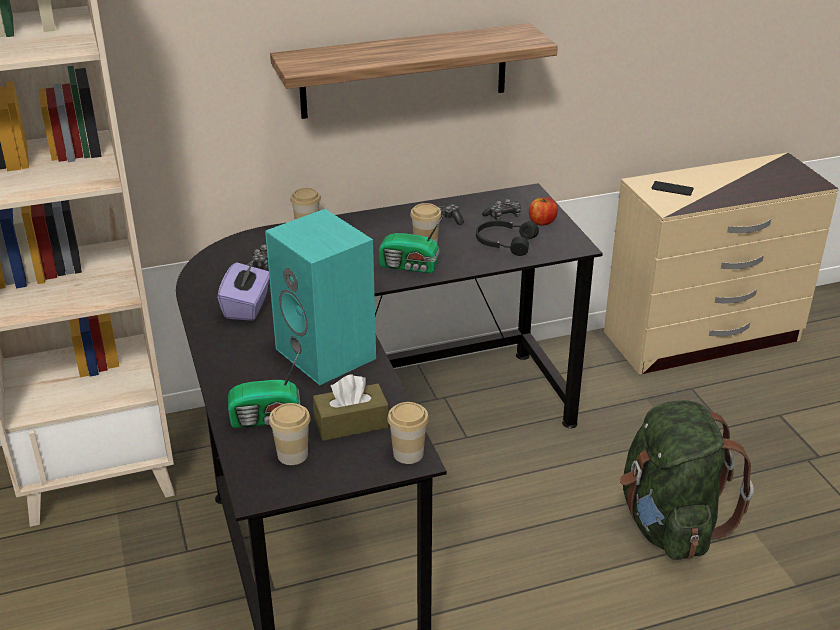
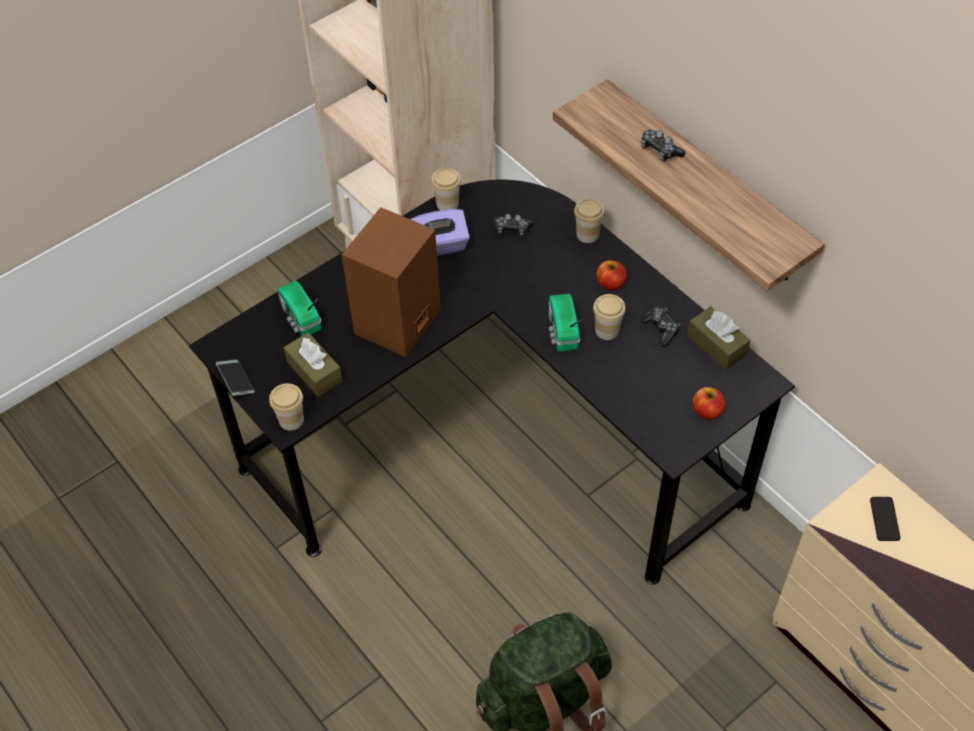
camera: 70 degrees right, 20 degrees up
turquoise speaker [265,209,376,385] -> brown speaker [342,207,441,357]
cup [269,403,311,465] -> cup moved to [431,168,461,210]
black headphones [476,221,539,256] -> none
game controller [482,199,521,221] -> game controller moved to [641,130,685,161]
none -> phone [216,360,255,396]
none -> apple [597,260,627,290]
none -> brown tissue box [687,306,751,370]

